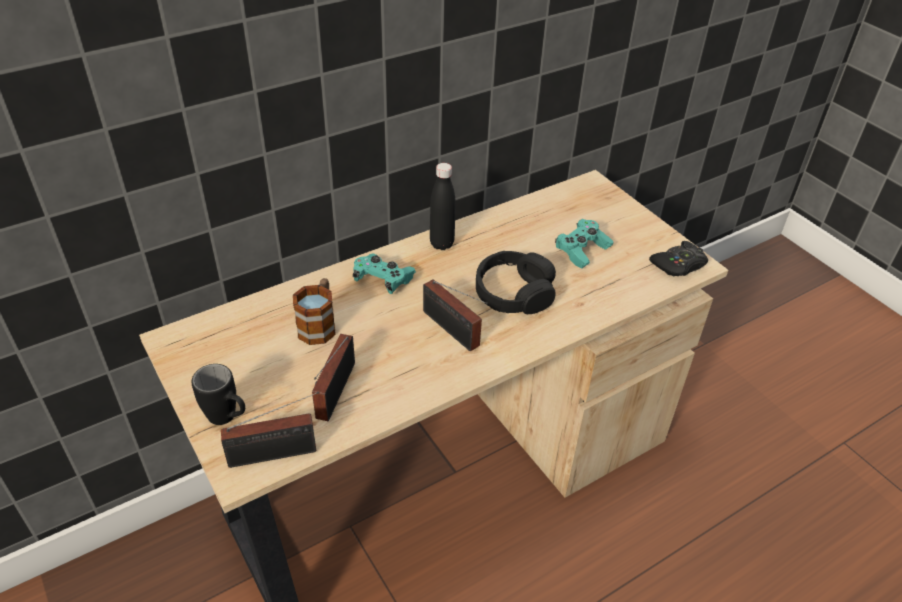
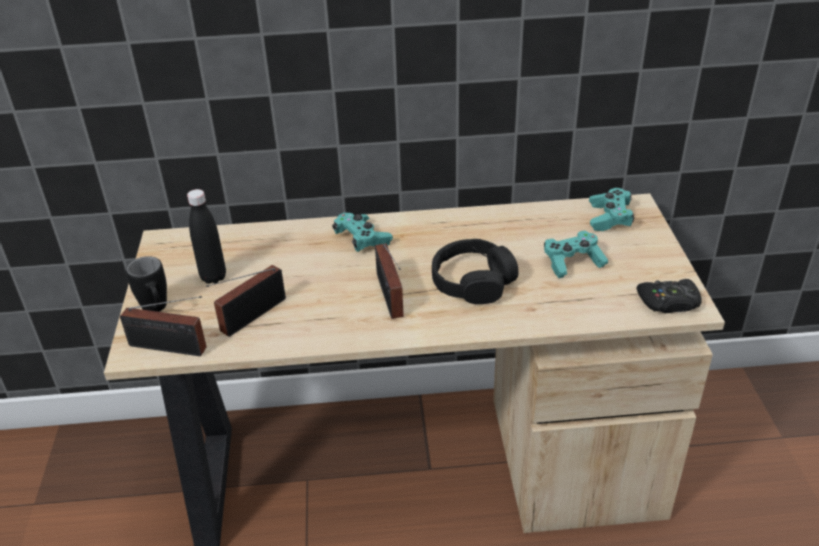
camera: 30 degrees right, 5 degrees down
mug [293,278,336,345] -> none
black bottle [430,163,456,250] -> black bottle moved to [187,189,226,284]
none -> turquoise game controller [589,188,634,231]

